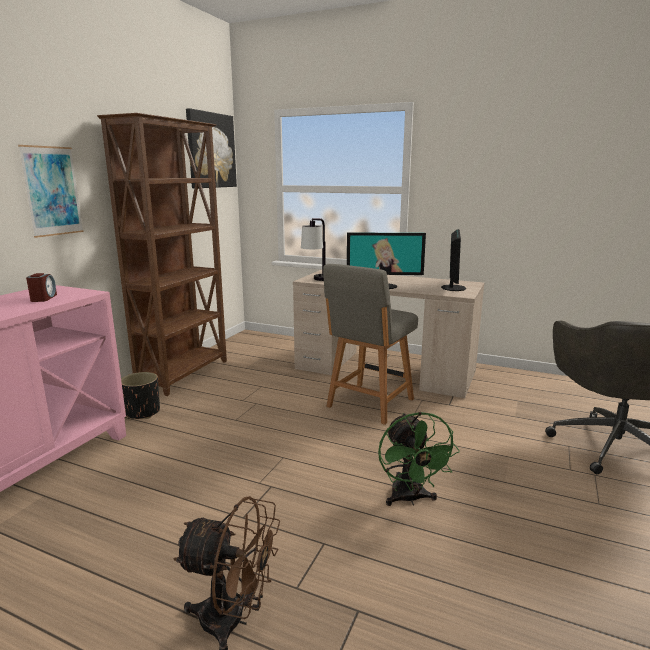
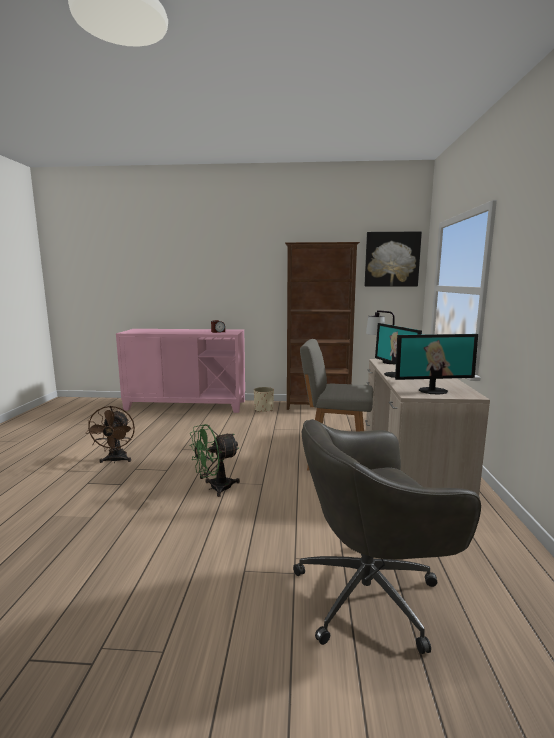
camera: 70 degrees right, 5 degrees down
picture [18,145,84,238] -> none
black planter [121,372,160,419] -> beige planter [254,387,274,412]

